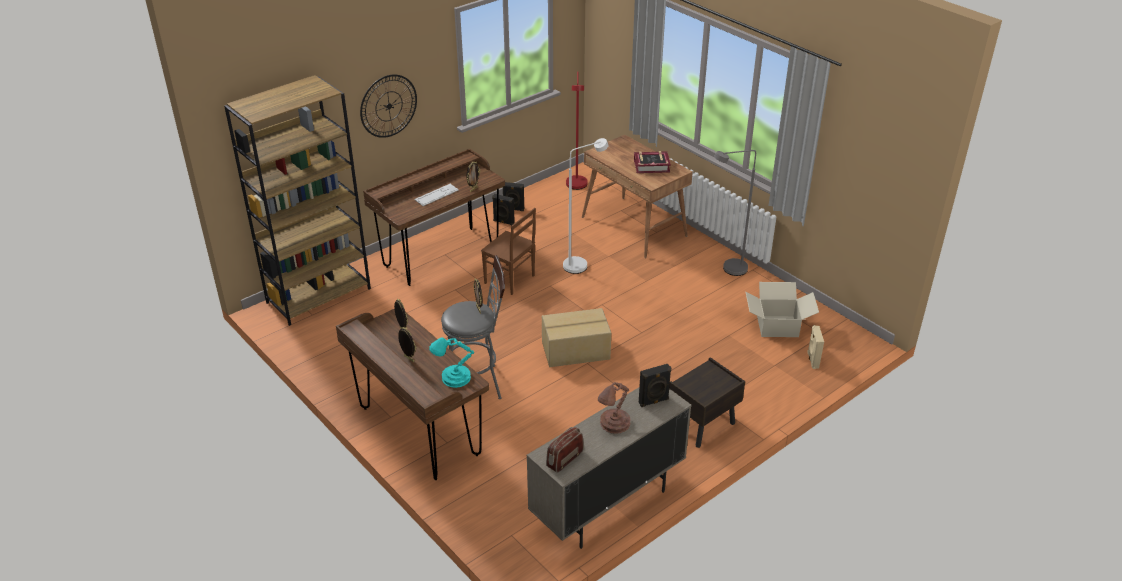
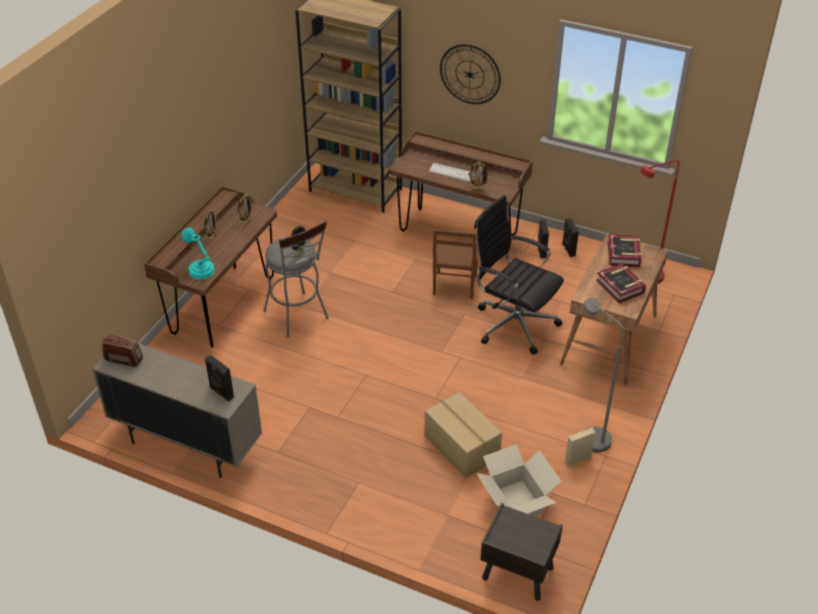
camera: 65 degrees right, 5 degrees up
cardboard box [542,308,611,367] -> cardboard box moved to [424,392,502,478]
white floor lamp [563,138,608,274] -> black office chair [474,195,564,355]
brown table lamp [598,382,631,434] -> none
brown nightstand [669,357,745,448] -> brown nightstand moved to [480,503,563,601]
beige speaker [807,325,824,369] -> beige speaker moved to [564,428,596,466]
none -> book [608,234,642,267]

